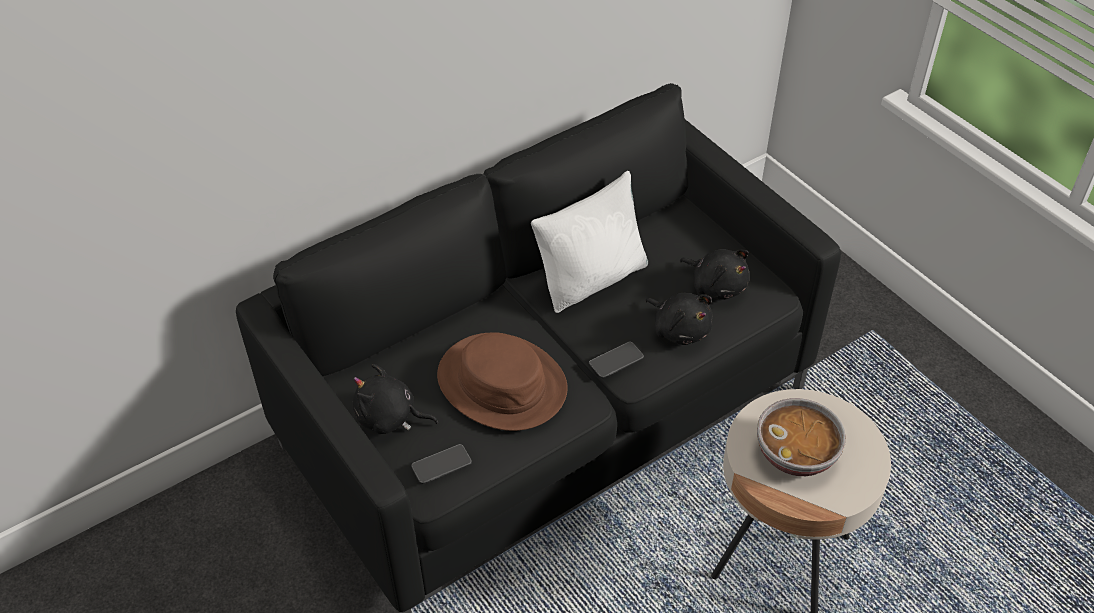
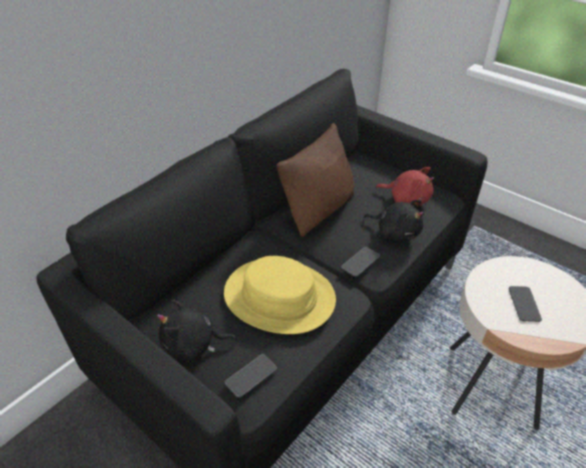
camera: 15 degrees left, 5 degrees down
brown hat [437,332,568,431] -> yellow hat [224,256,336,334]
white pillow [531,171,648,313] -> brown pillow [276,123,354,237]
black plush toy [680,249,750,300] -> red plush toy [375,167,434,206]
bowl [757,398,846,476] -> phone [509,286,542,322]

